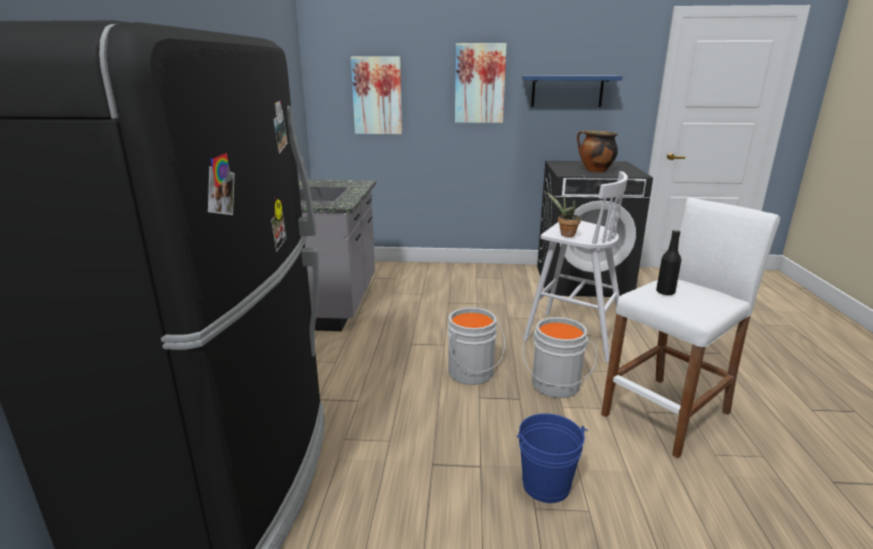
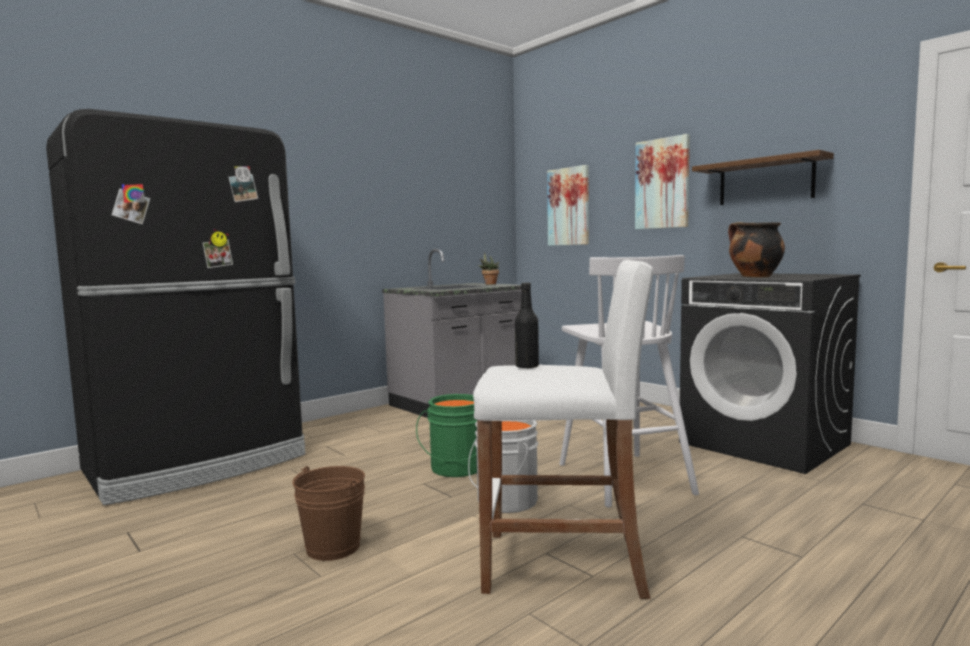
camera: 45 degrees right, 15 degrees down
grey bucket [447,307,505,385] -> green bucket [416,394,477,477]
blue bucket [517,413,588,503] -> brown bucket [292,466,365,561]
blue shelf [522,76,623,107] -> brown shelf [692,150,834,205]
potted plant [546,192,581,237] -> potted plant moved to [478,252,499,284]

